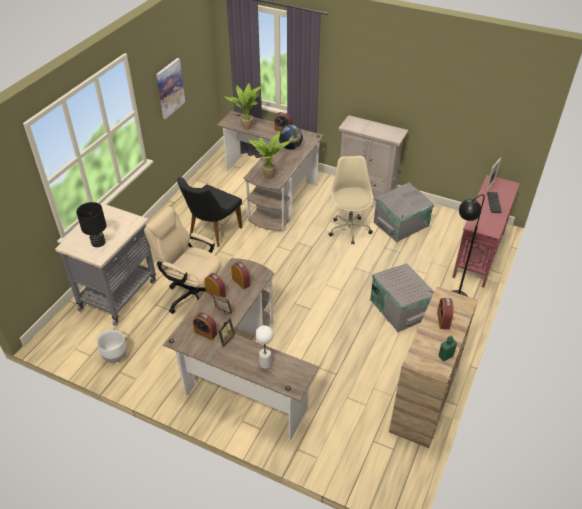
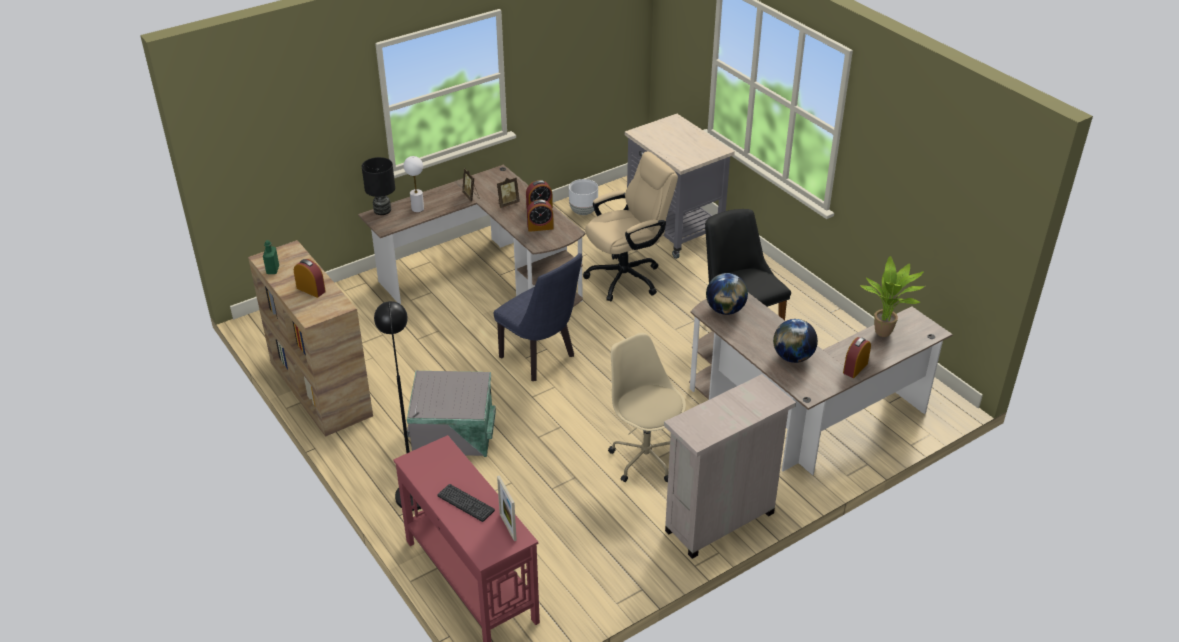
camera: 120 degrees right, 5 degrees down
black table lamp [76,202,106,247] -> black table lamp moved to [362,157,395,215]
picture [156,58,185,119] -> none
alarm clock [193,312,217,340] -> none
potted plant [248,131,291,179] -> globe [706,273,748,315]
beige office chair [329,156,373,244] -> beige office chair turned 150 degrees counterclockwise [608,333,686,482]
grey storage box [374,183,434,242] -> none
none -> blue chair [494,253,582,381]

